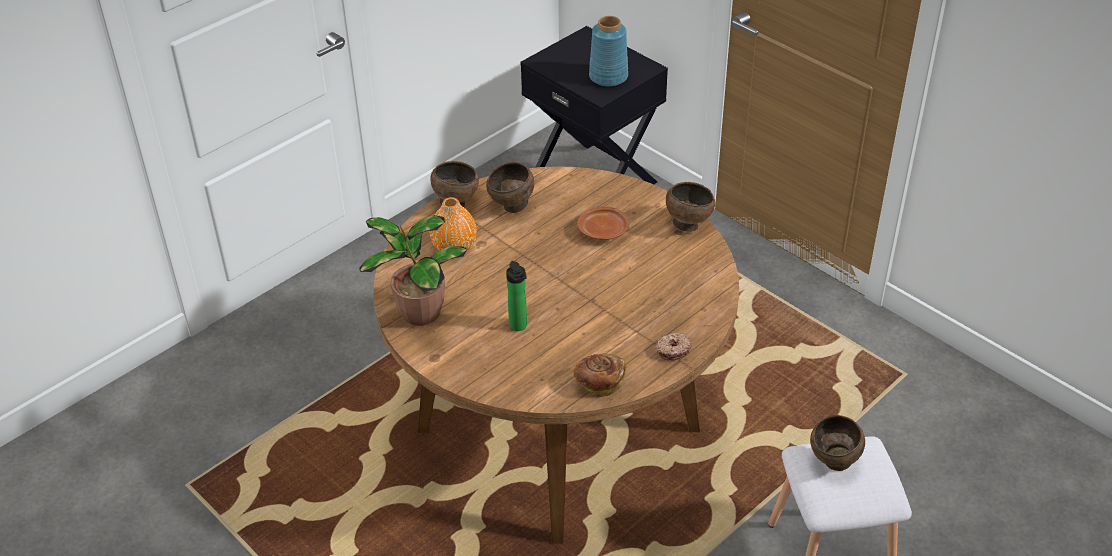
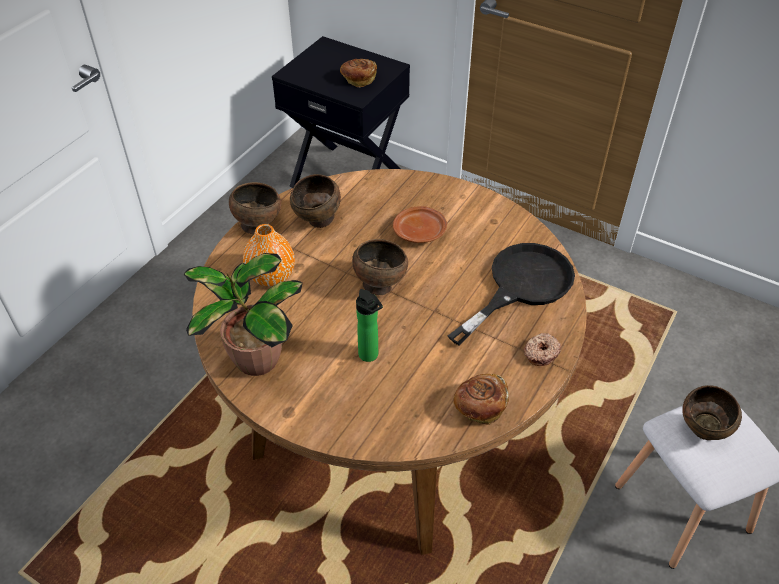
camera: 15 degrees left, 5 degrees up
blue vase [589,16,628,86] -> bread [340,59,377,87]
brown bowl [666,182,715,232] -> brown bowl moved to [352,239,408,295]
none -> black frying pan [448,243,575,345]

